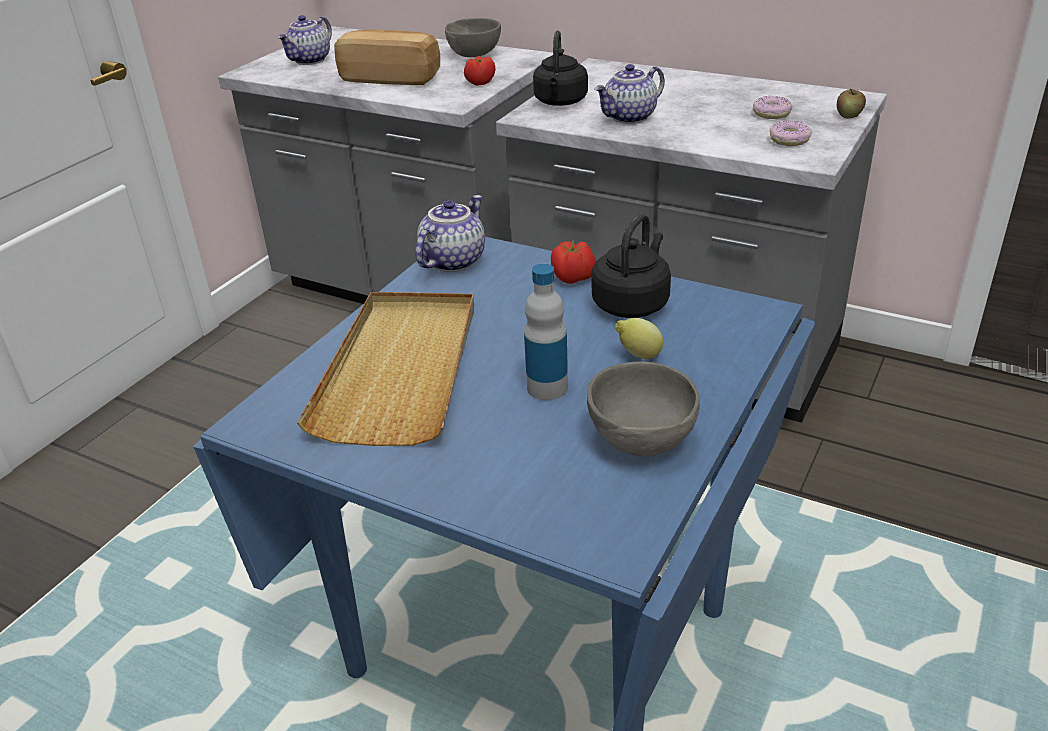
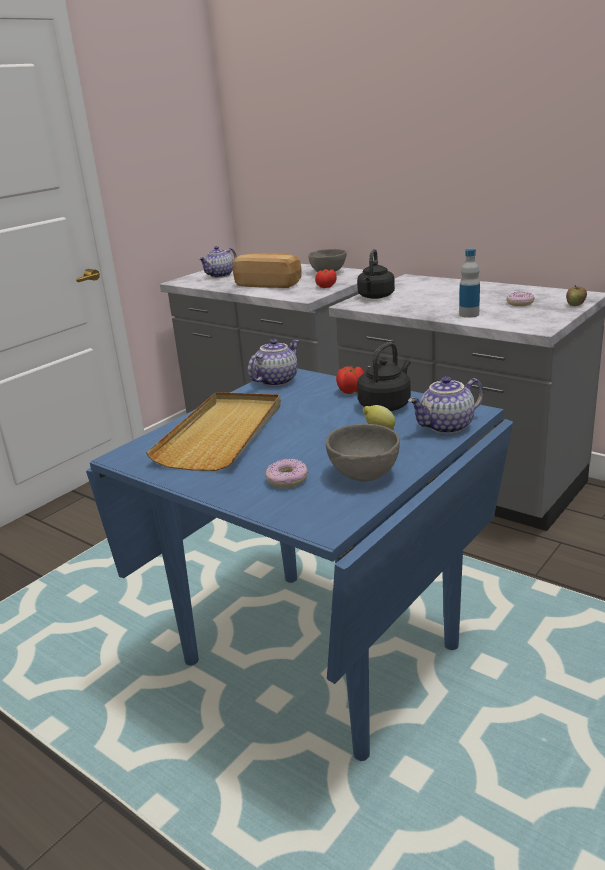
camera: 10 degrees right, 10 degrees down
bottle [524,264,568,400] -> bottle moved to [459,249,480,318]
teapot [594,64,665,124] -> teapot moved to [408,376,484,434]
donut [770,120,812,146] -> donut moved to [265,459,308,488]

